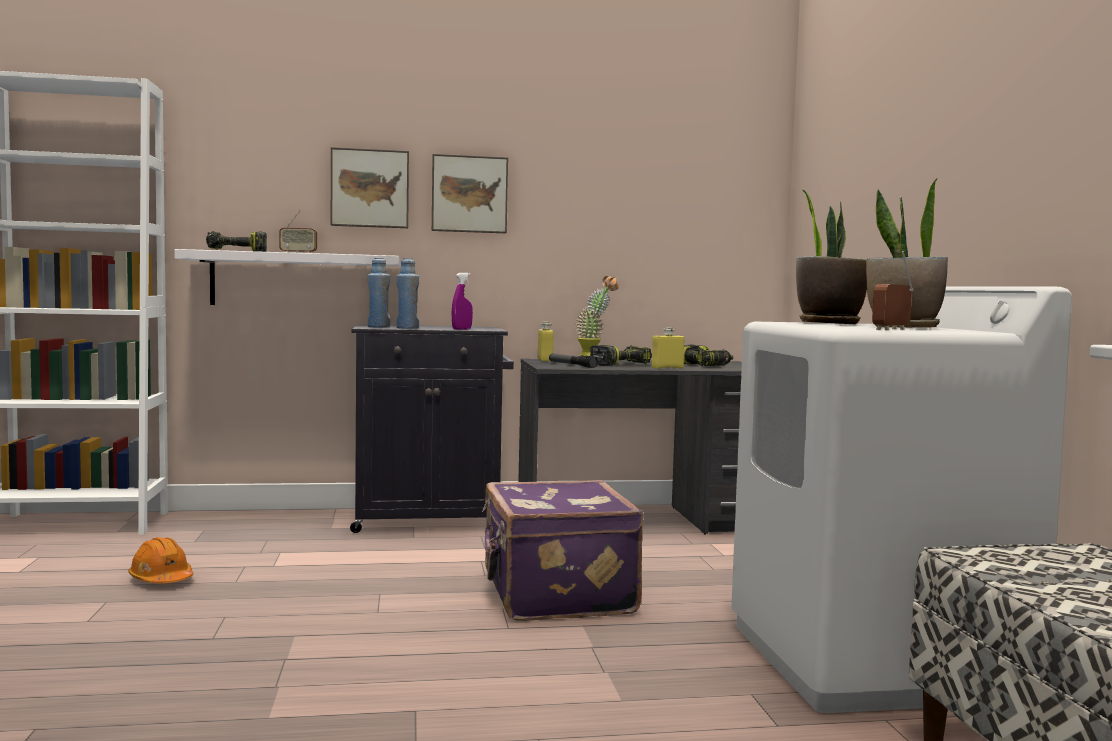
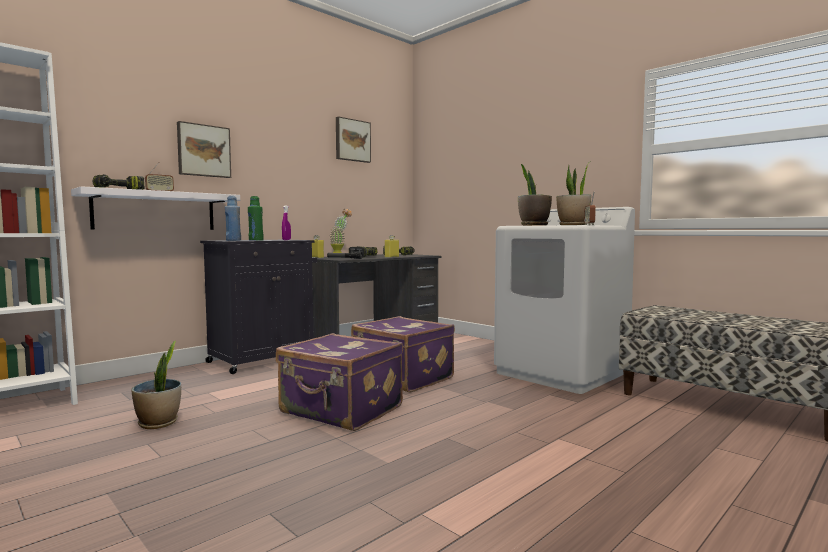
camera: 35 degrees left, 0 degrees up
orange hard hat [128,537,193,583] -> potted plant [131,341,181,429]
blue bottle [396,258,419,329] -> green bottle [248,196,264,241]
picture [432,154,508,233] -> picture moved to [336,116,371,163]
none -> purple suitcase [276,333,403,431]

